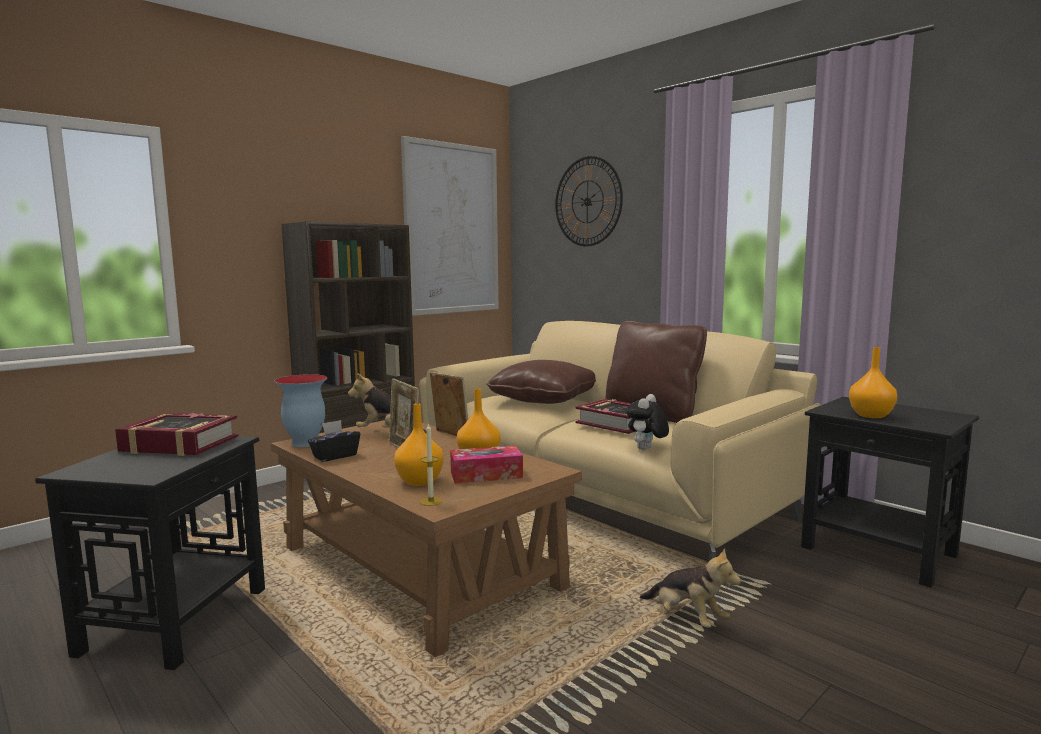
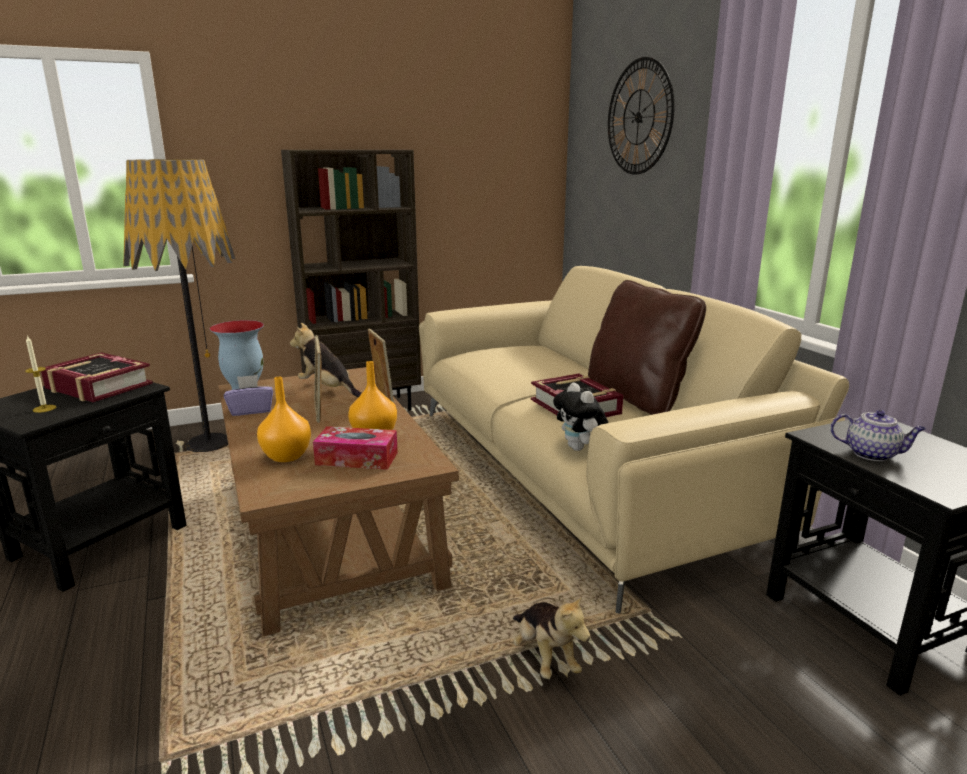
camera: 20 degrees right, 10 degrees up
black tissue box [308,420,360,462] -> purple tissue box [224,375,273,416]
picture [401,136,499,316] -> none
candle [420,423,442,506] -> candle moved to [25,335,56,413]
brown pillow [486,360,596,404] -> none
plush toy [626,394,669,450] -> plush toy turned 75 degrees counterclockwise [553,383,608,451]
orange vase [849,347,897,418] -> teapot [830,410,926,461]
none -> floor lamp [123,159,236,452]

